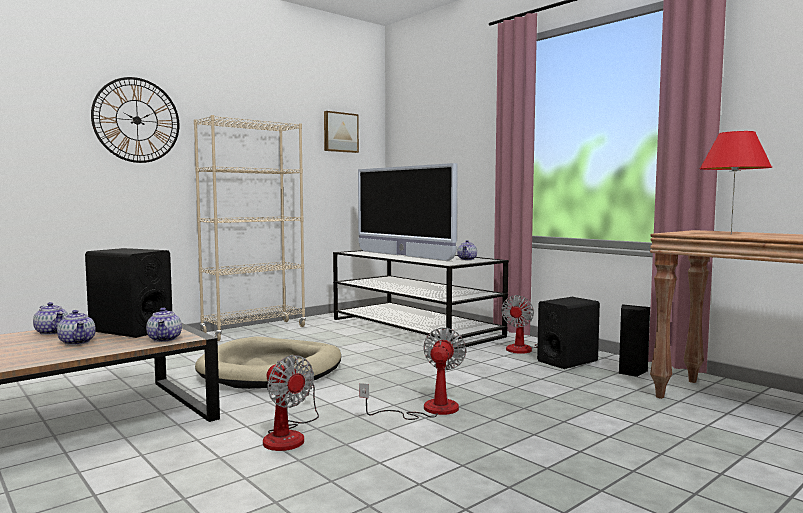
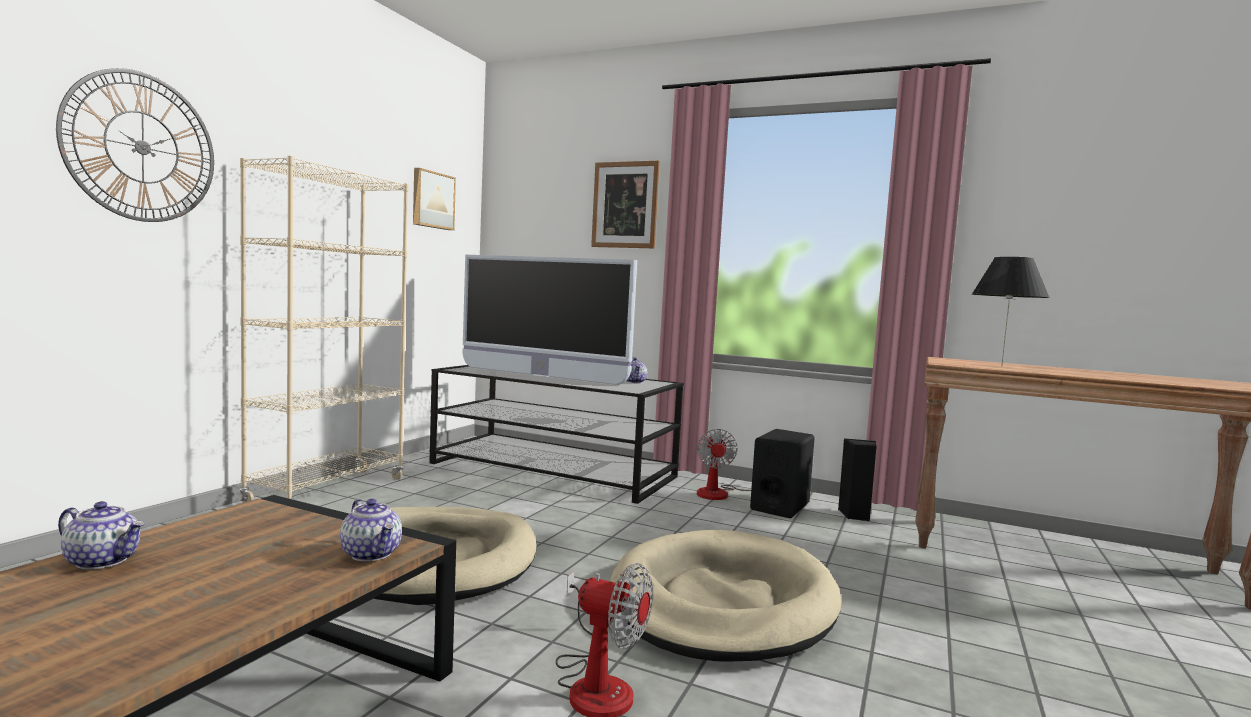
camera: 25 degrees left, 0 degrees up
teapot [57,310,96,345] -> none
black speaker [85,248,172,338] -> none
fan [359,327,466,420] -> beige dog bed [610,530,841,661]
red table lamp [700,131,772,235] -> black table lamp [972,257,1050,367]
none -> picture [591,161,660,248]

